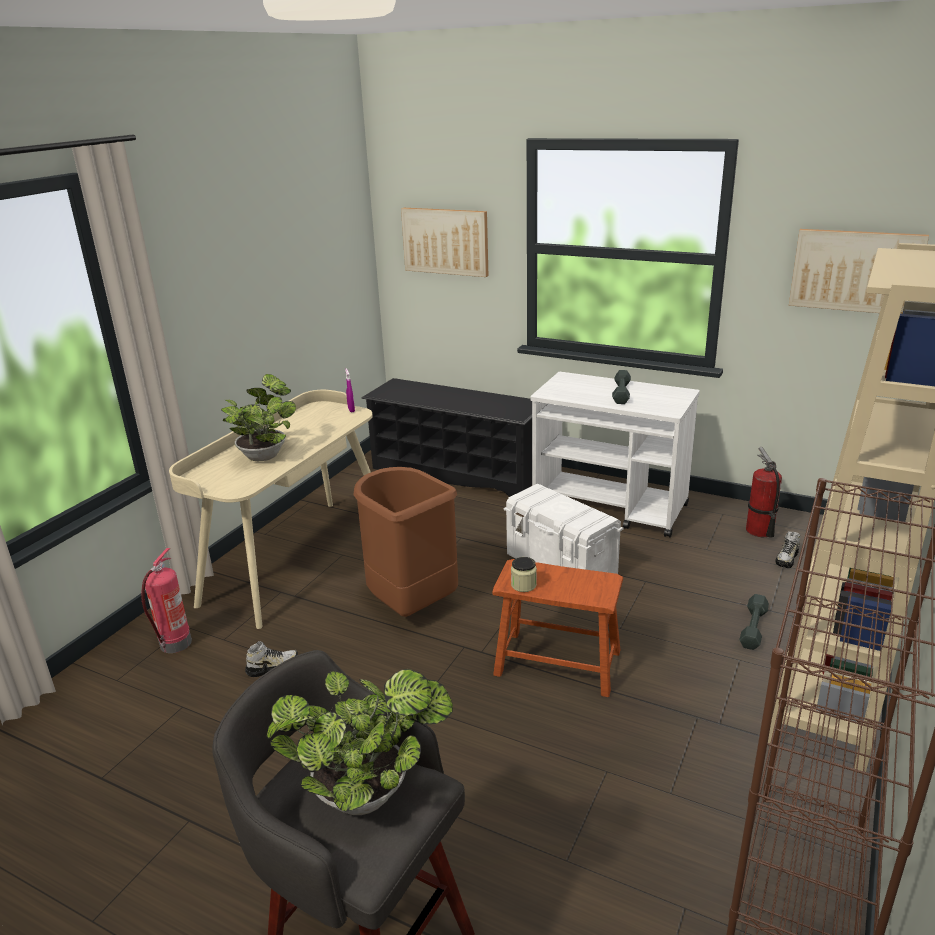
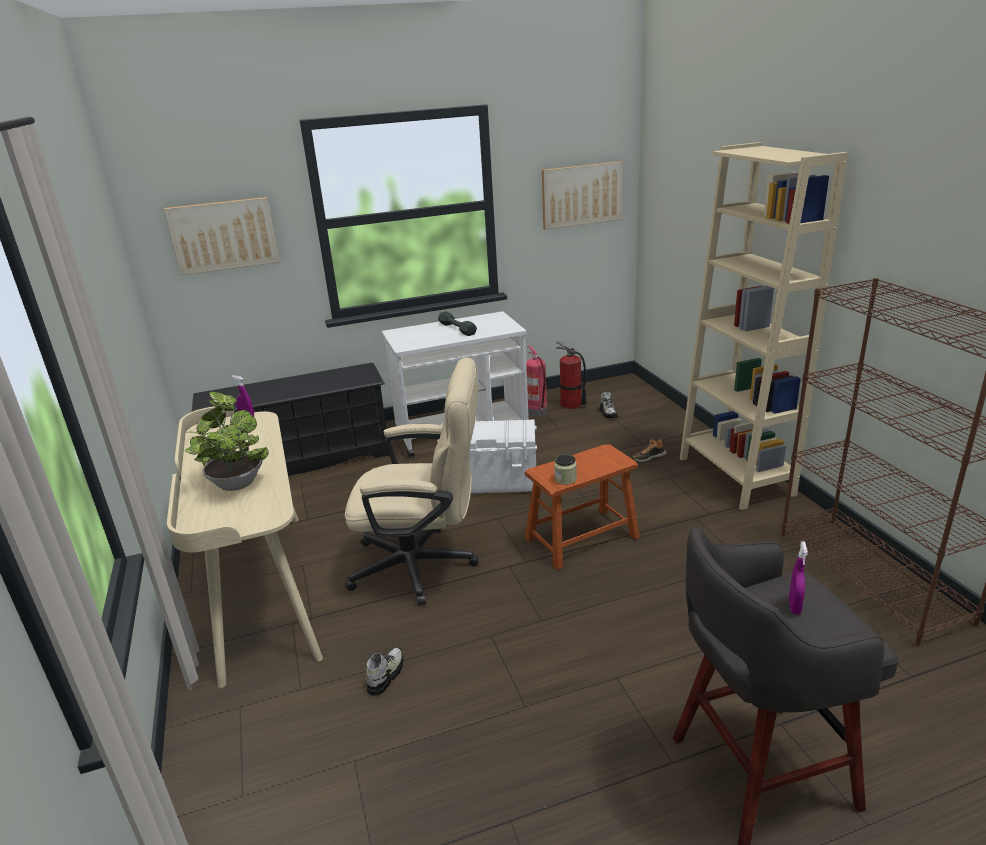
camera: 45 degrees left, 0 degrees up
fire extinguisher [141,548,192,653] -> fire extinguisher moved to [526,346,547,417]
potted plant [267,669,453,815] -> purple spray bottle [789,542,808,615]
brown trash can [353,467,458,617] -> beige office chair [345,358,479,605]
grey dumbbell [740,594,769,650] -> shoe [632,439,667,462]

